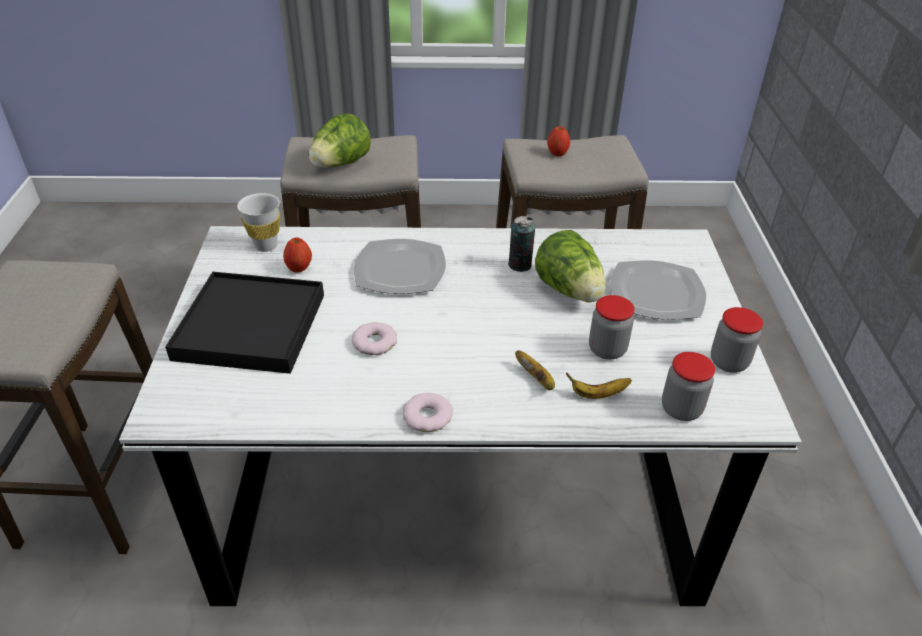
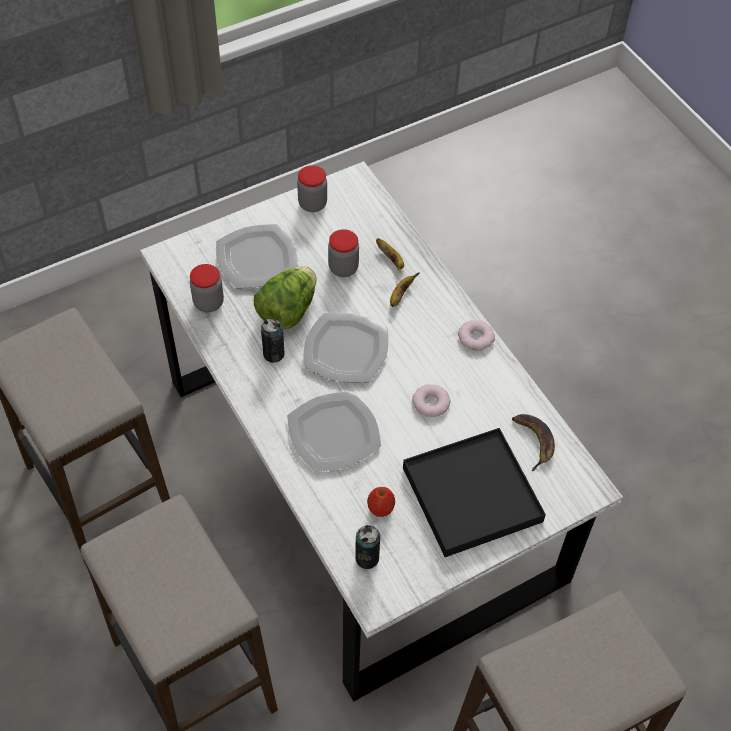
camera: 120 degrees left, 15 degrees up
white cup [237,193,280,252] -> can [355,525,380,569]
lettuce [309,113,371,168] -> none
apple [547,126,570,156] -> none
jar [662,352,715,421] -> jar moved to [190,264,224,312]
none -> plate [303,313,388,382]
none -> banana [512,414,555,471]

